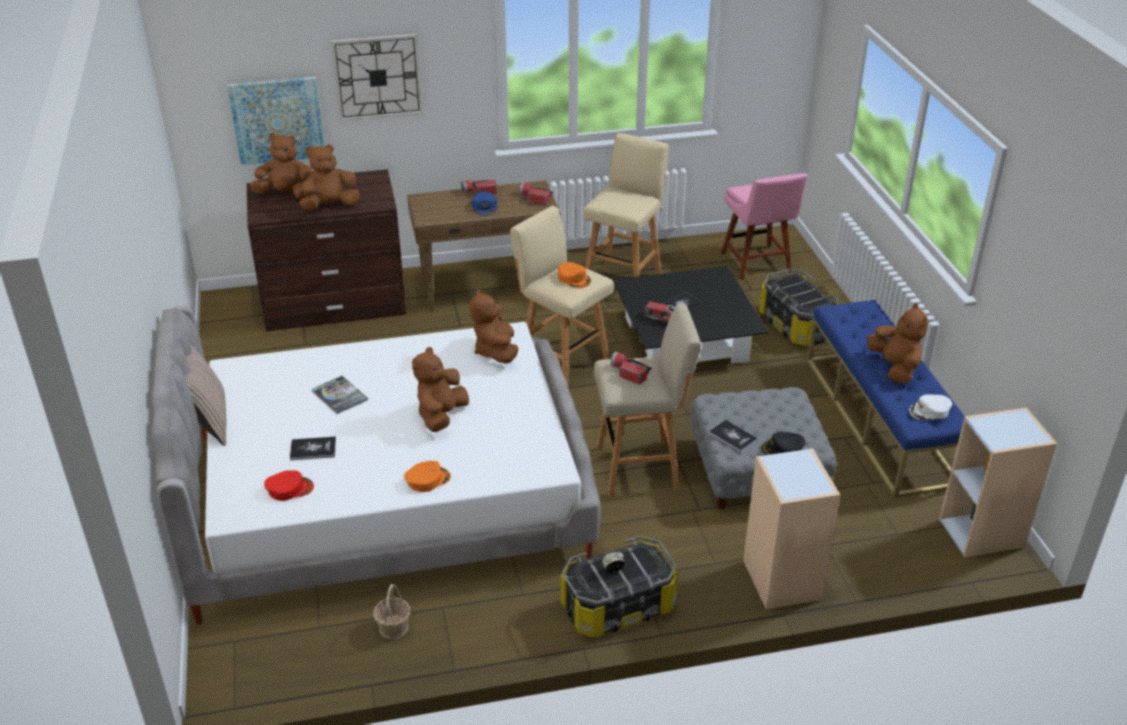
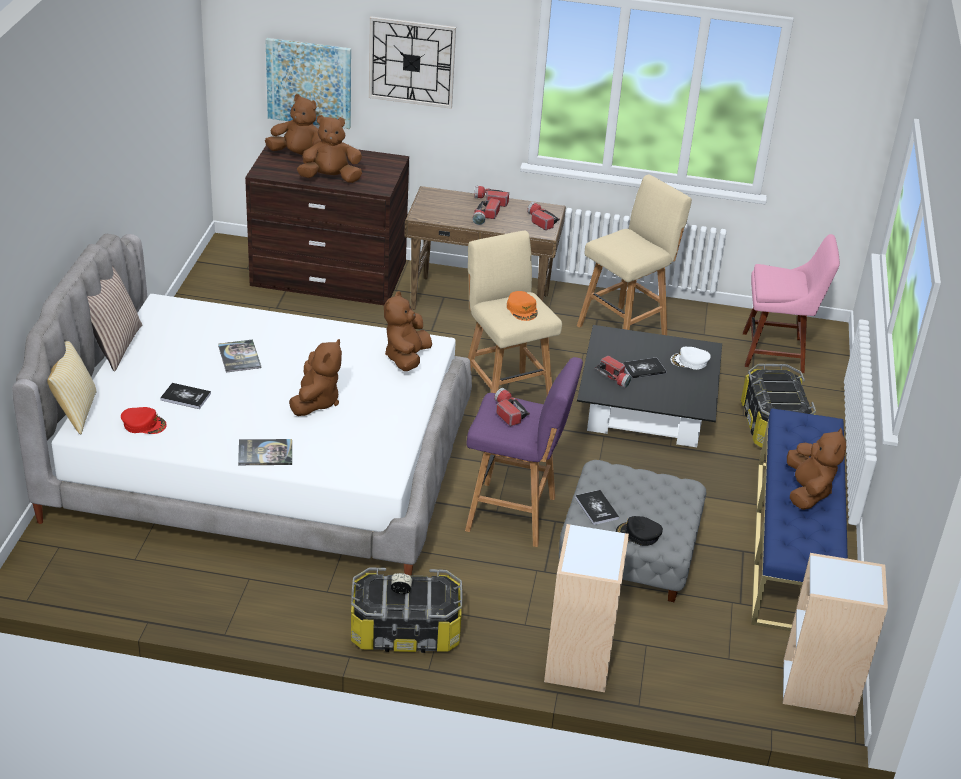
camera: 20 degrees right, 0 degrees up
basket [373,584,410,639] -> none
orange cap [404,461,451,492] -> book [238,439,292,465]
brown plush toy [412,347,469,432] -> brown plush toy turned 150 degrees clockwise [289,339,342,416]
blue cap [471,191,497,216] -> flashlight [472,198,500,225]
beige stool [594,304,701,496] -> purple stool [465,357,583,547]
pink chair [721,173,807,279] -> pink chair turned 90 degrees counterclockwise [743,234,840,373]
white cap [909,394,952,420] -> white cap moved to [670,347,711,370]
none -> pillow [47,341,97,435]

